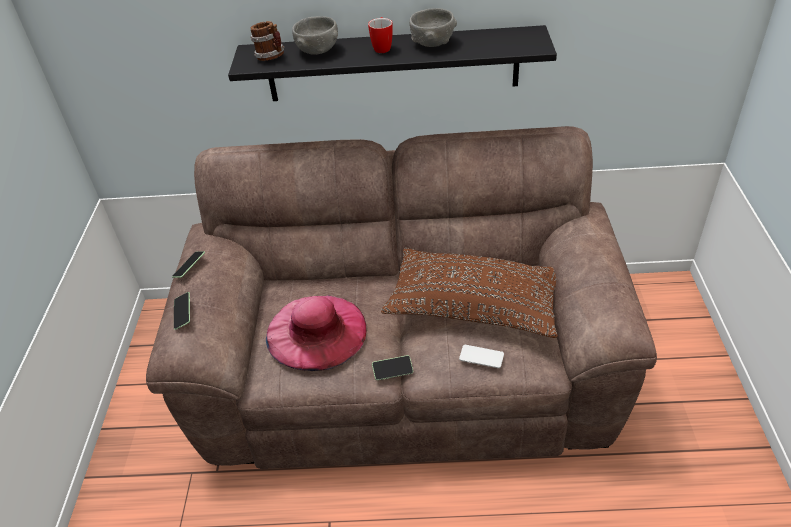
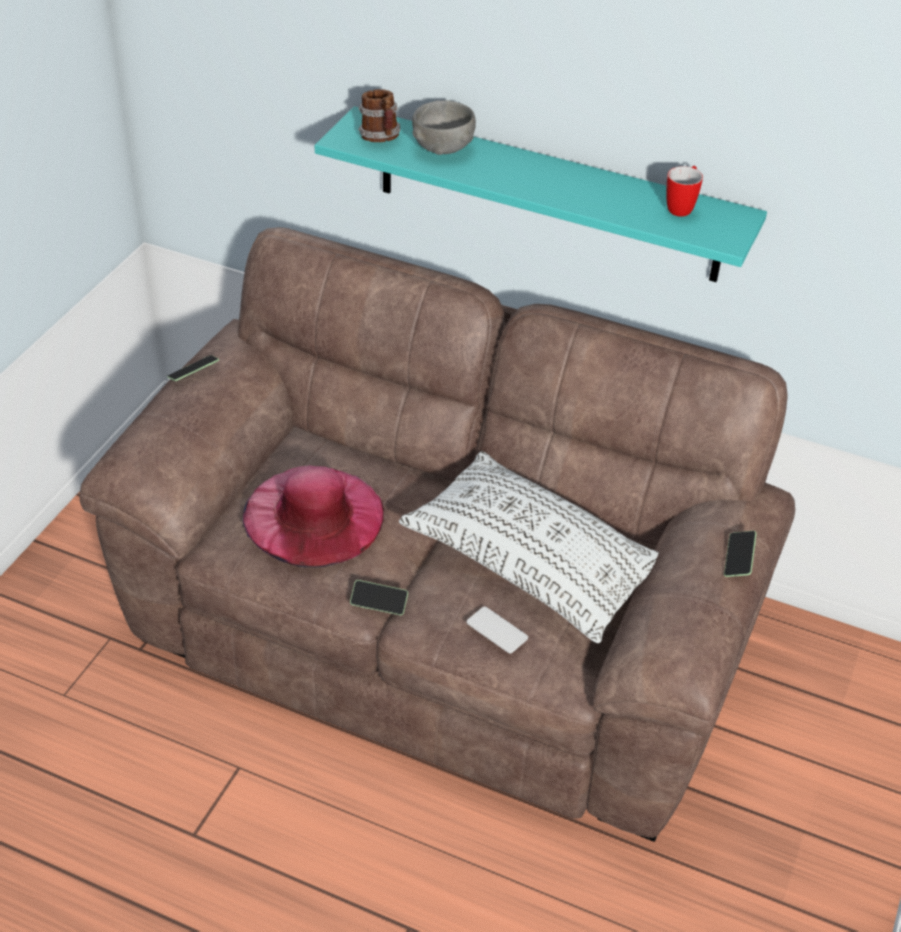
camera: 20 degrees right, 0 degrees up
phone [174,292,190,330] -> phone moved to [724,531,757,577]
black shelf [228,25,557,101] -> turquoise shelf [314,106,767,282]
mug [368,17,393,53] -> mug moved to [666,166,703,217]
brown pillow [381,248,558,338] -> white pillow [399,451,659,643]
grey bowl [409,8,457,47] -> none

